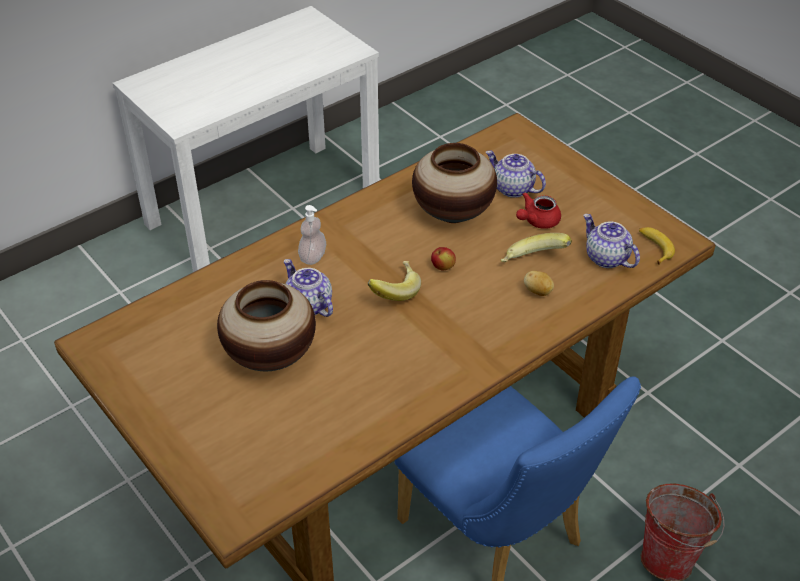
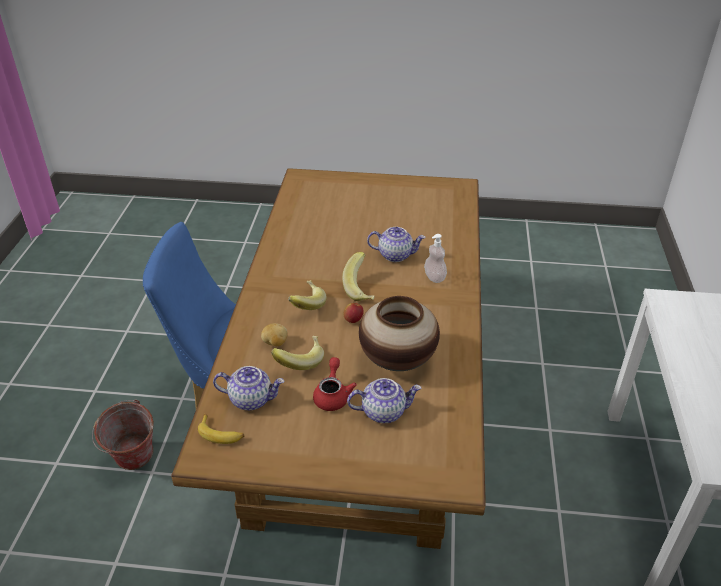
camera: 135 degrees right, 5 degrees down
vase [217,280,316,371] -> none
none -> banana [288,280,327,310]

